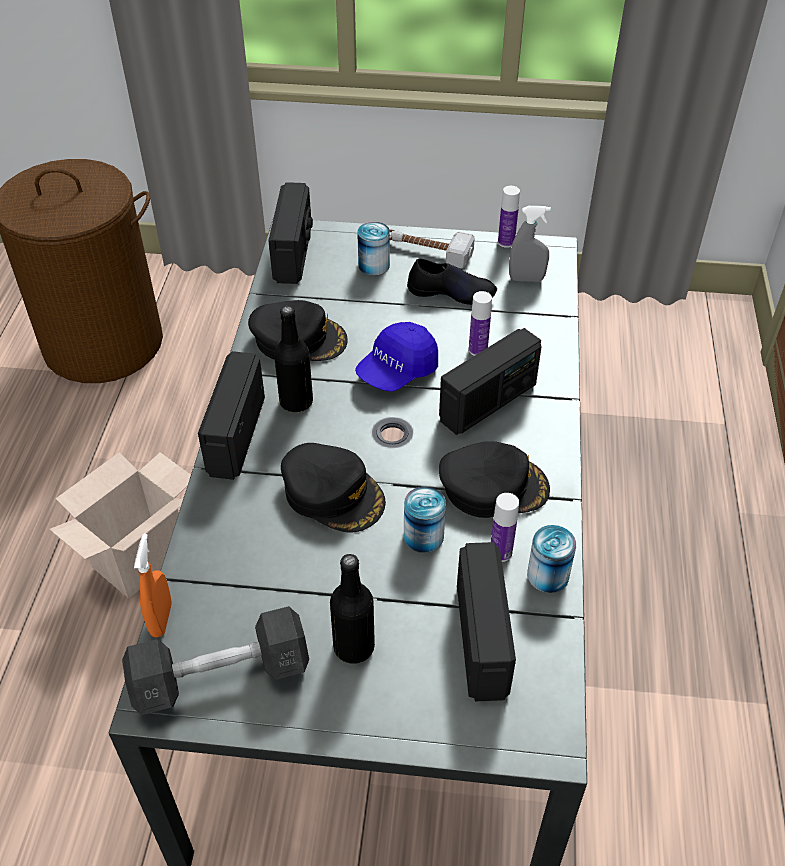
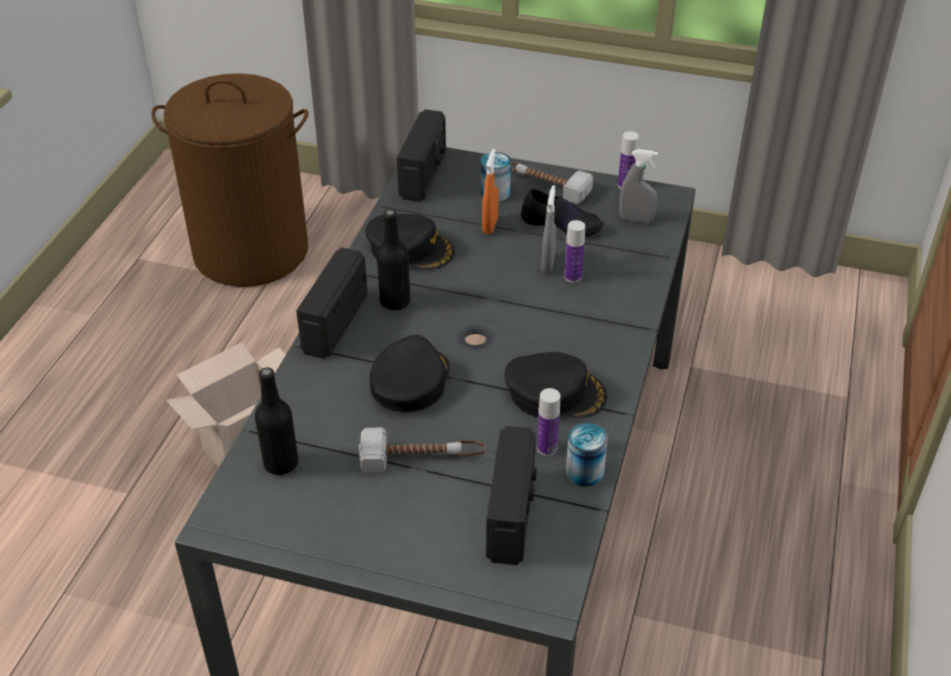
camera: 10 degrees right, 5 degrees down
grey dumbbell [122,606,309,715] -> none
orange spray bottle [134,534,172,637] -> orange spray bottle moved to [482,149,499,234]
black cap [281,443,386,533] -> black cap turned 120 degrees counterclockwise [369,335,449,412]
black bottle [330,554,375,664] -> black bottle moved to [255,367,299,475]
blue cap [355,322,438,392] -> none
can [404,486,446,553] -> none
radio [439,328,542,435] -> none
none -> hammer [359,427,486,473]
none -> grey spray bottle [541,185,556,273]

